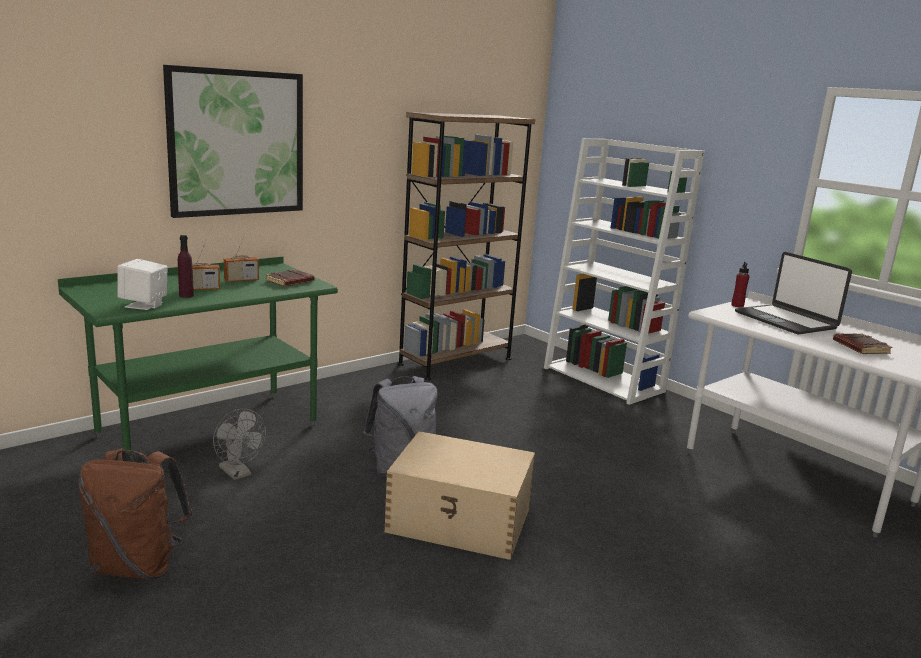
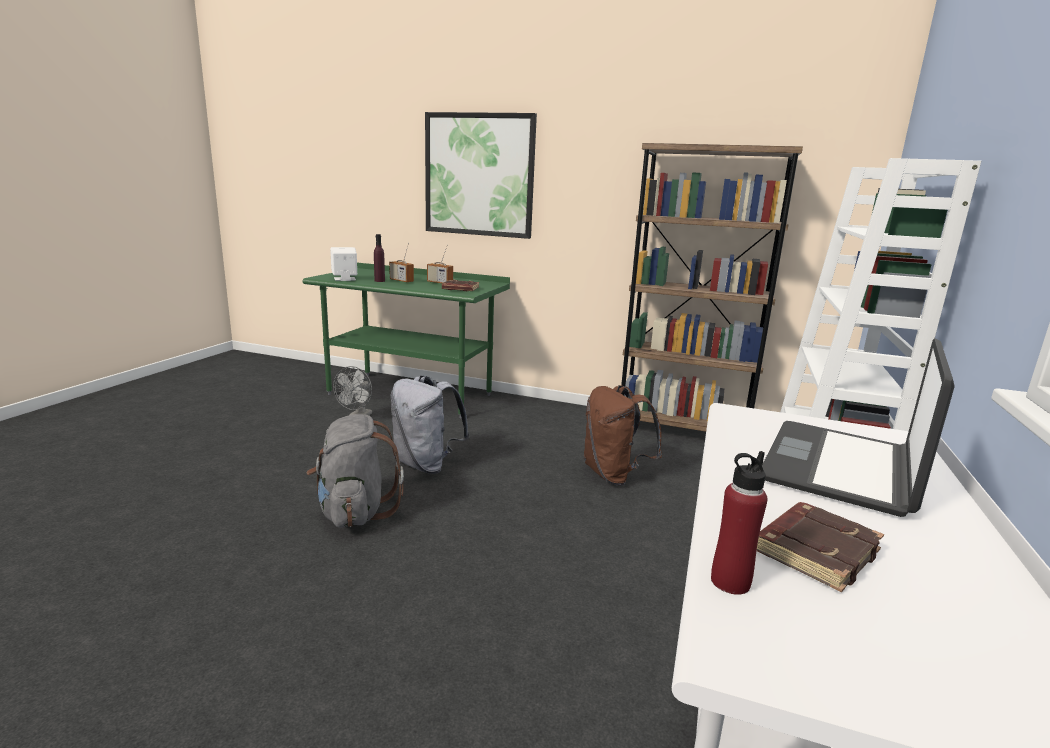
camera: 60 degrees right, 0 degrees up
brown backpack [78,448,192,579] -> brown backpack moved to [584,385,662,486]
beige storage box [384,431,535,560] -> grey backpack [306,414,404,528]
red bottle [731,262,749,307] -> red bottle moved to [711,451,767,595]

